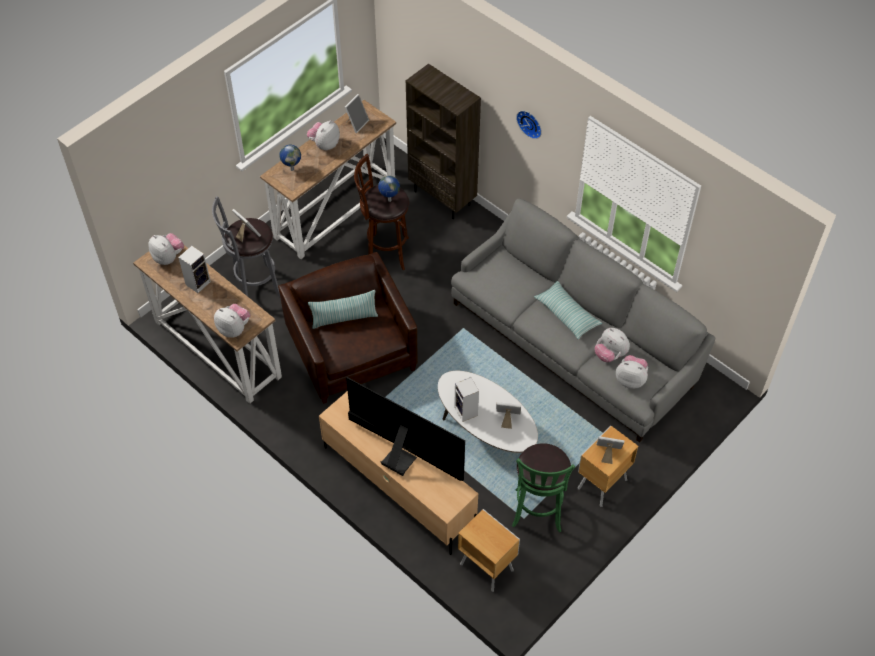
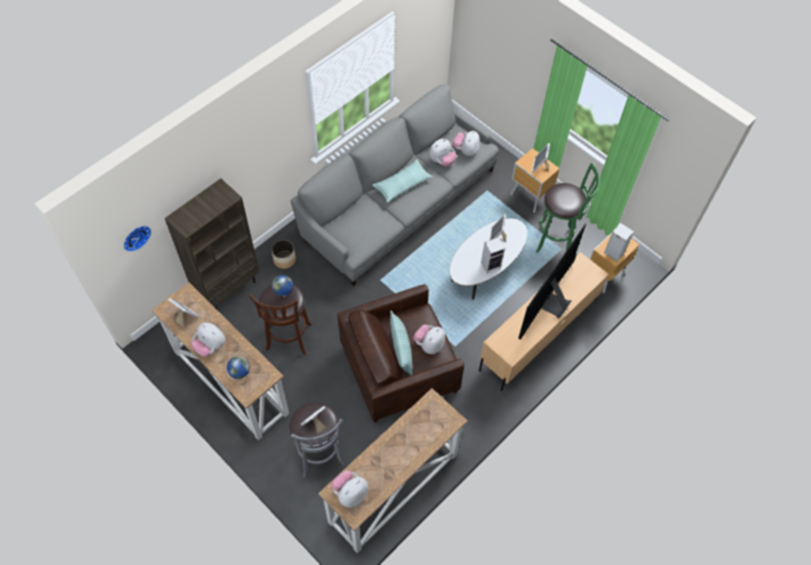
camera: 90 degrees left, 5 degrees up
speaker [178,246,211,293] -> speaker moved to [604,223,634,262]
plush toy [214,304,250,338] -> plush toy moved to [413,325,445,354]
wall clock [516,111,542,139] -> wall clock moved to [124,226,151,252]
none -> planter [271,240,296,269]

